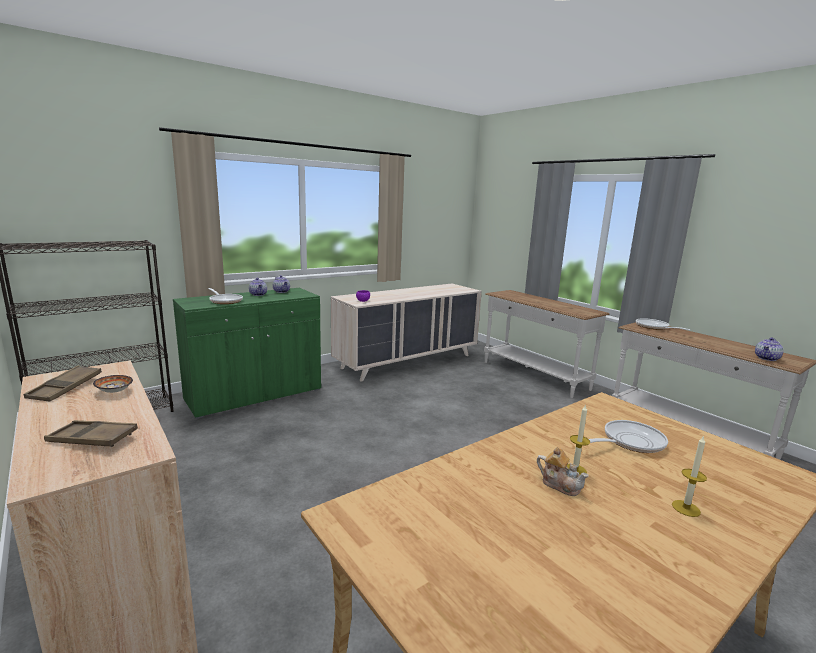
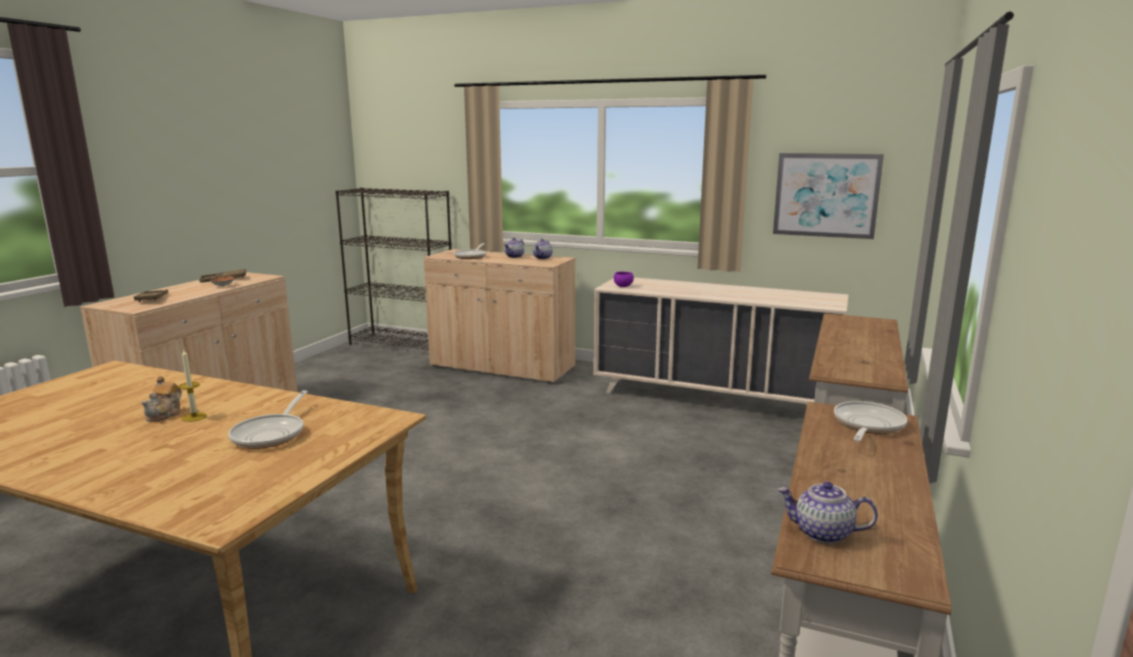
camera: 60 degrees right, 0 degrees up
green cabinet [173,288,321,419] -> beige cabinet [424,249,576,384]
frying pan [589,420,668,453] -> frying pan turned 60 degrees clockwise [228,390,308,449]
candle [672,435,707,517] -> none
none -> picture [773,153,884,239]

